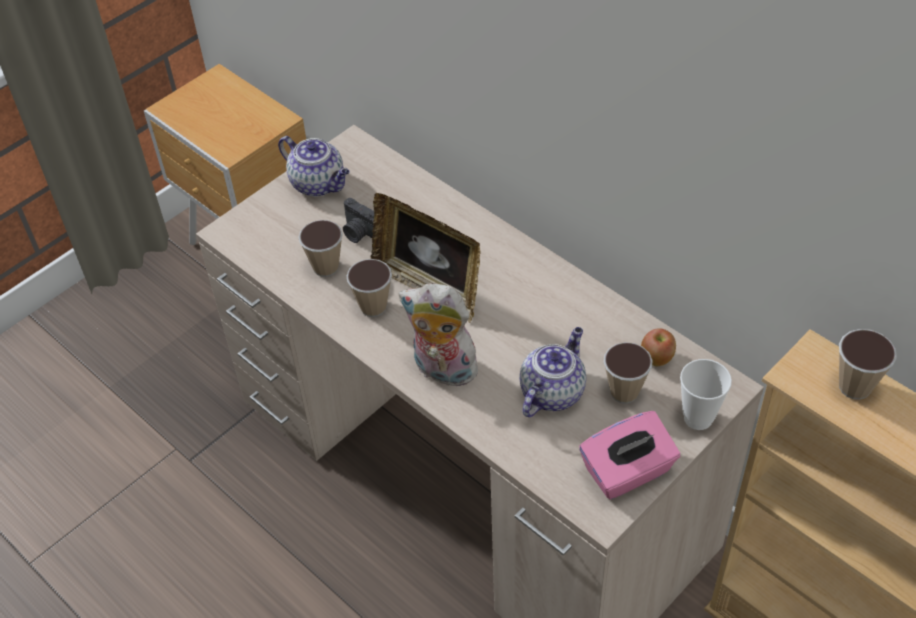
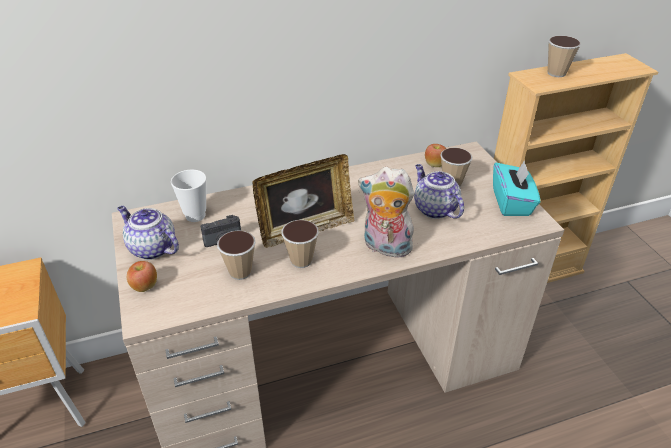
camera: 65 degrees left, 10 degrees down
teapot [278,136,350,197] -> teapot turned 120 degrees counterclockwise [117,206,179,260]
plush toy [399,283,481,390] -> plush toy turned 60 degrees clockwise [358,167,417,258]
pink tissue box [579,411,680,499] -> turquoise tissue box [493,160,540,216]
cup [680,359,732,430] -> cup moved to [171,169,206,222]
none -> apple [127,261,157,292]

